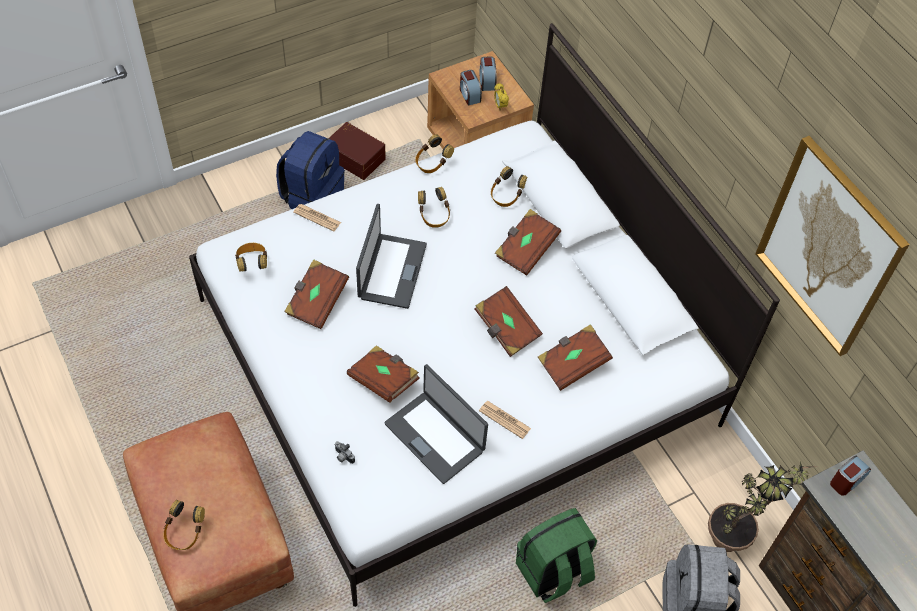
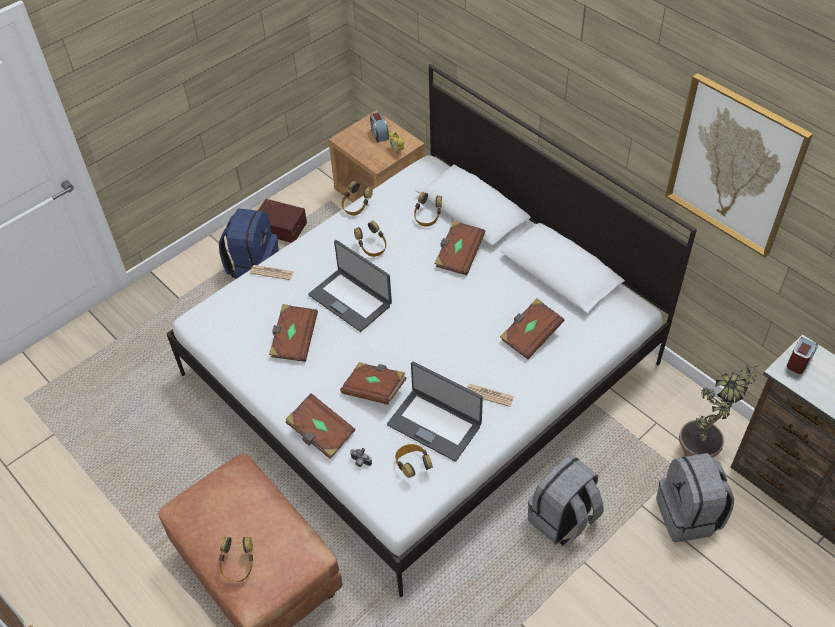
camera: 10 degrees left, 5 degrees down
headphones [235,243,267,272] -> headphones moved to [395,444,433,478]
laptop [356,204,427,309] -> laptop turned 135 degrees clockwise [308,240,392,332]
alarm clock [460,70,482,106] -> none
brown book [474,286,543,357] -> brown book moved to [285,393,355,459]
green backpack [516,508,597,603] -> grey backpack [528,454,604,547]

